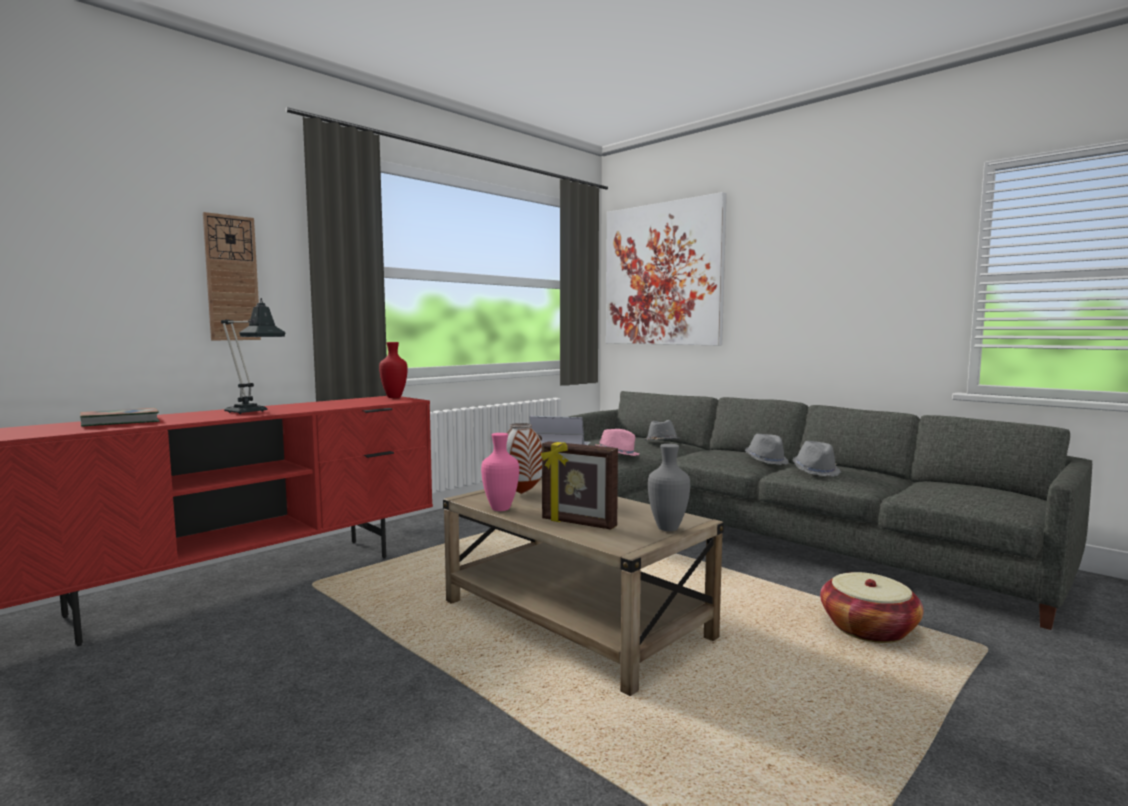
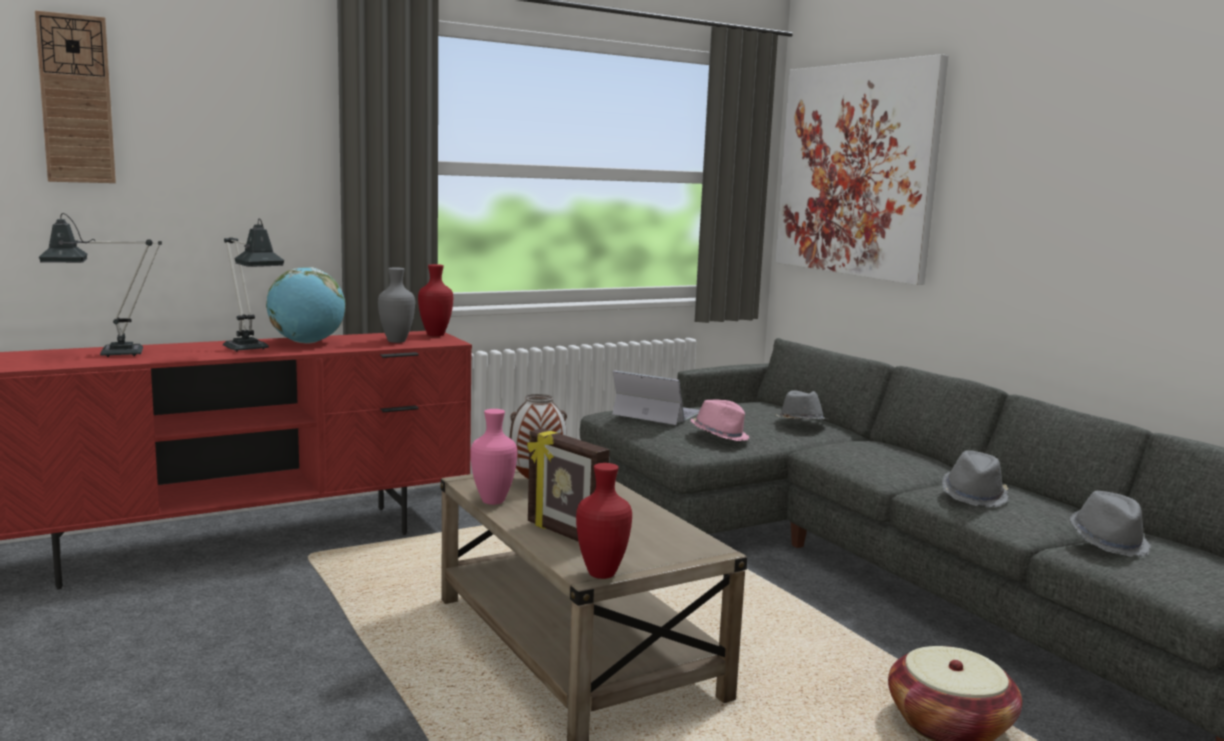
camera: 15 degrees right, 5 degrees up
book [80,408,160,427] -> table lamp [39,213,162,357]
wall clock [203,212,261,340] -> wall clock moved to [35,10,116,183]
grey vase [648,444,690,531] -> grey vase moved to [378,267,415,343]
grey hat [745,433,789,465] -> grey hat moved to [1069,491,1151,557]
none -> globe [266,267,346,344]
none -> red vase [576,463,632,579]

